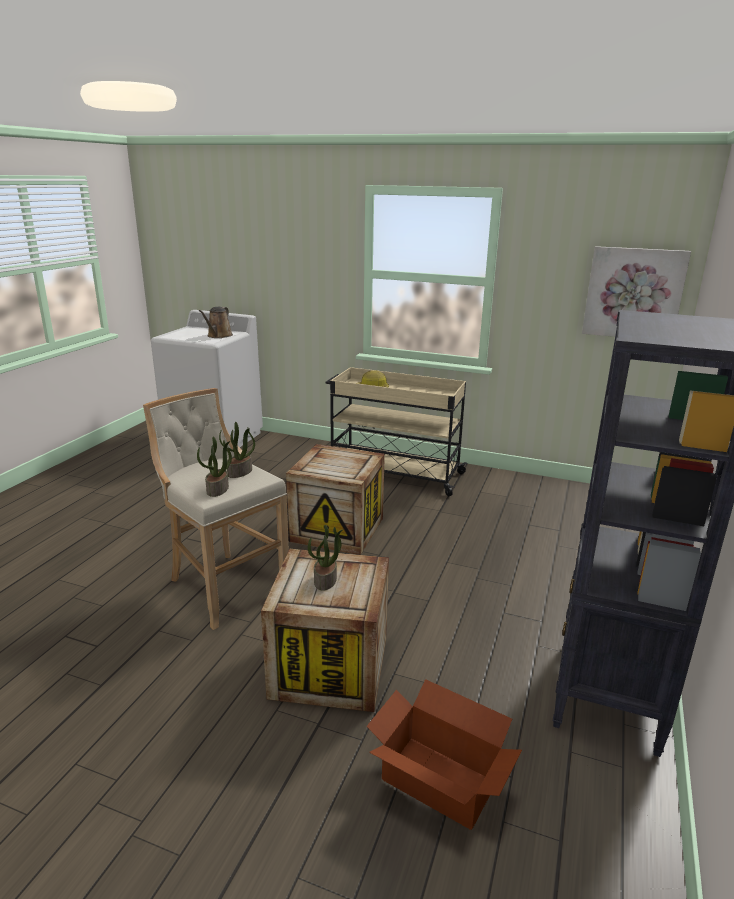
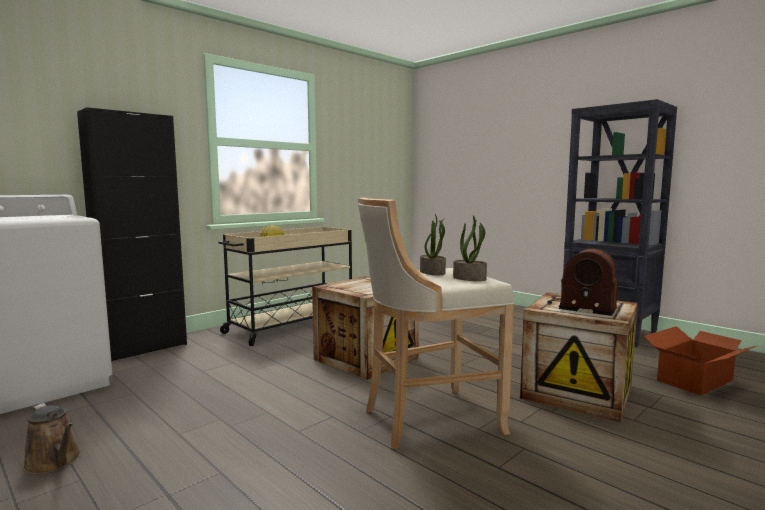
camera: 65 degrees left, 15 degrees down
brown watering can [199,307,233,338] -> brown watering can moved to [23,403,81,475]
potted plant [308,525,344,591] -> radio [547,248,618,316]
picture [582,246,691,337] -> none
none -> black cabinet [77,107,187,361]

